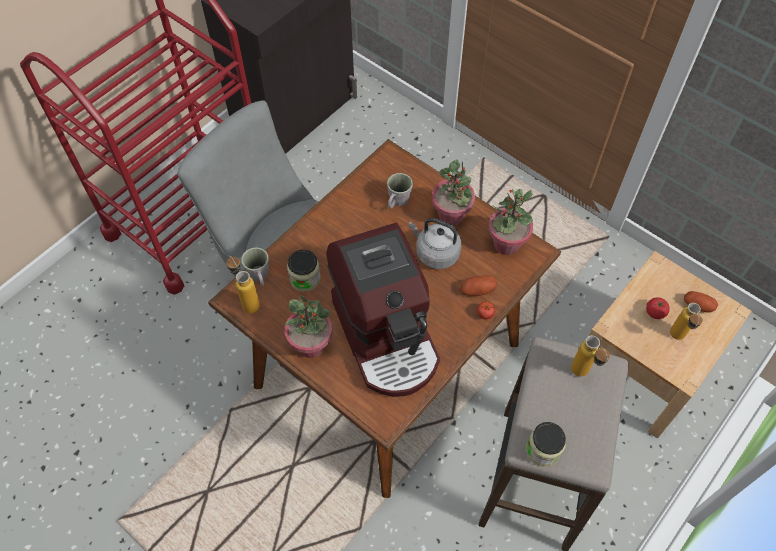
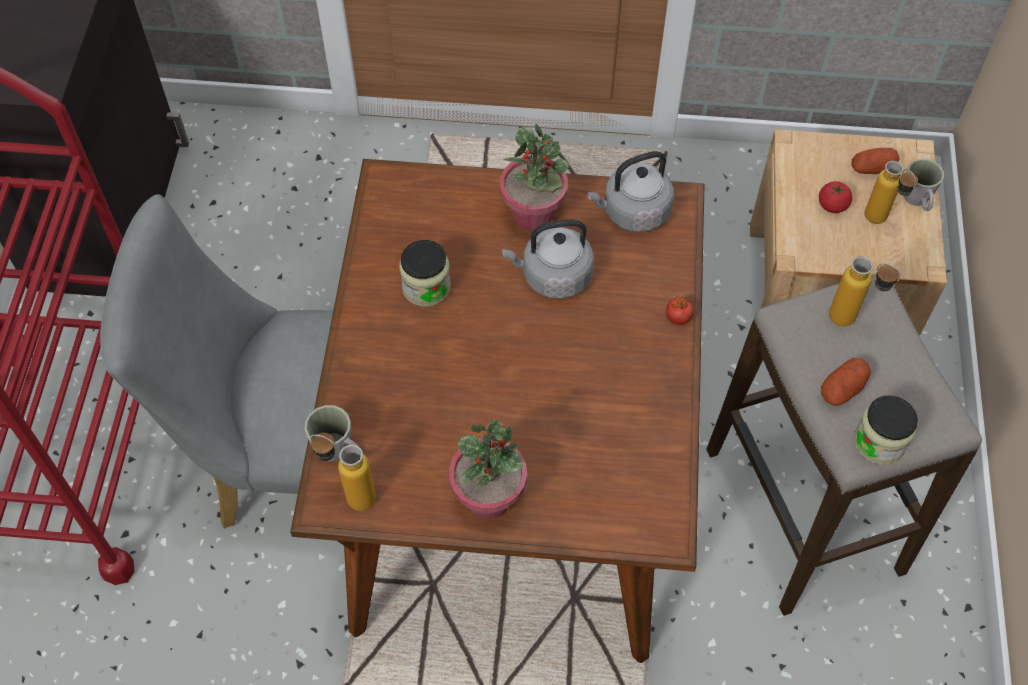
camera: 35 degrees left, 0 degrees up
jar [287,250,321,292] -> jar moved to [399,240,451,307]
coffee machine [326,223,440,397] -> none
grey mug [387,173,413,208] -> grey mug moved to [903,159,944,211]
potato [461,276,497,296] -> potato moved to [821,358,871,406]
potted plant [489,188,533,255] -> grey kettle [587,151,674,232]

